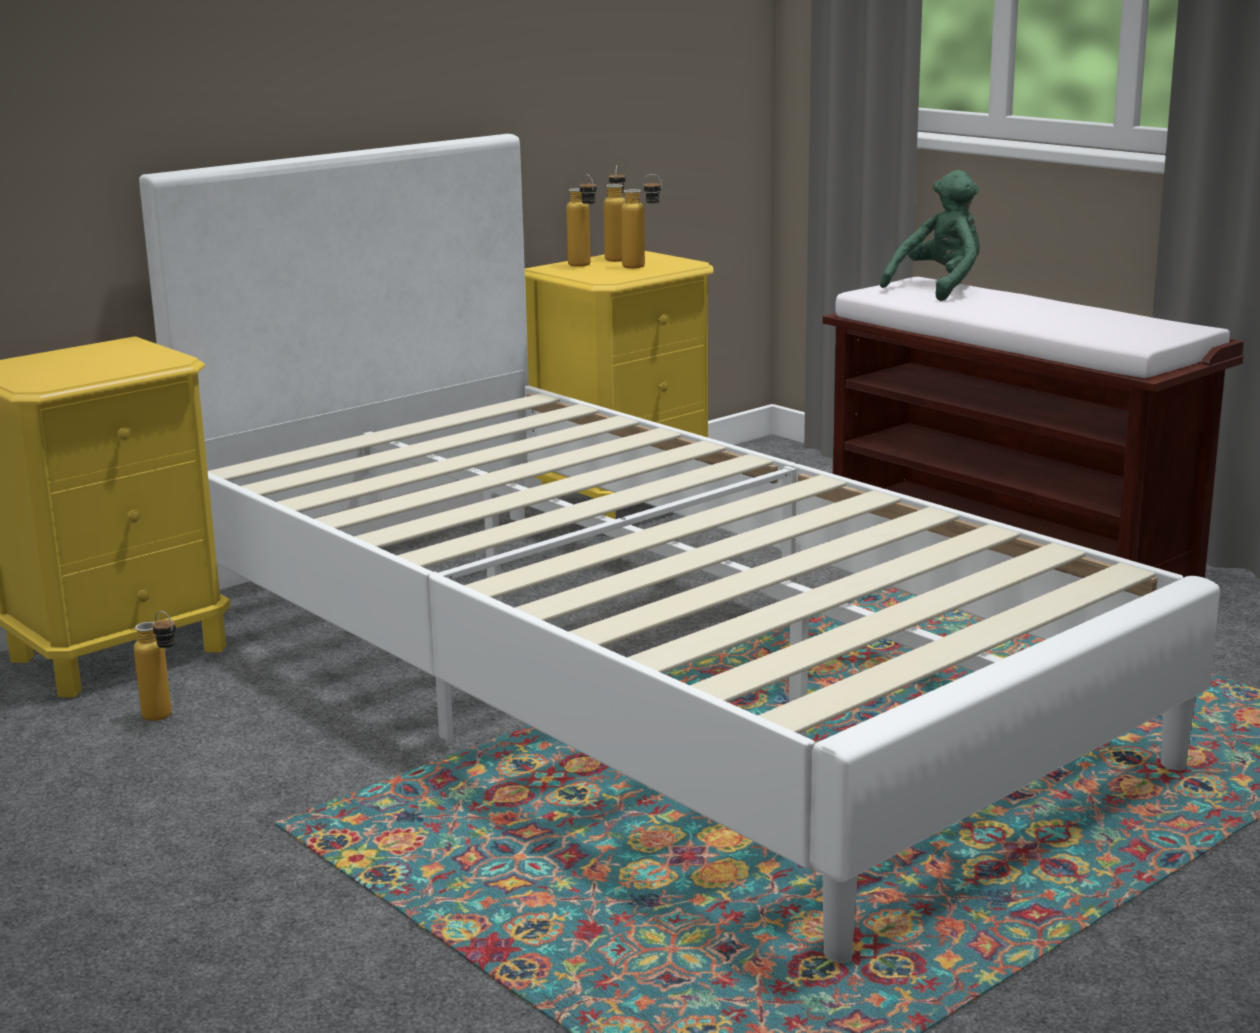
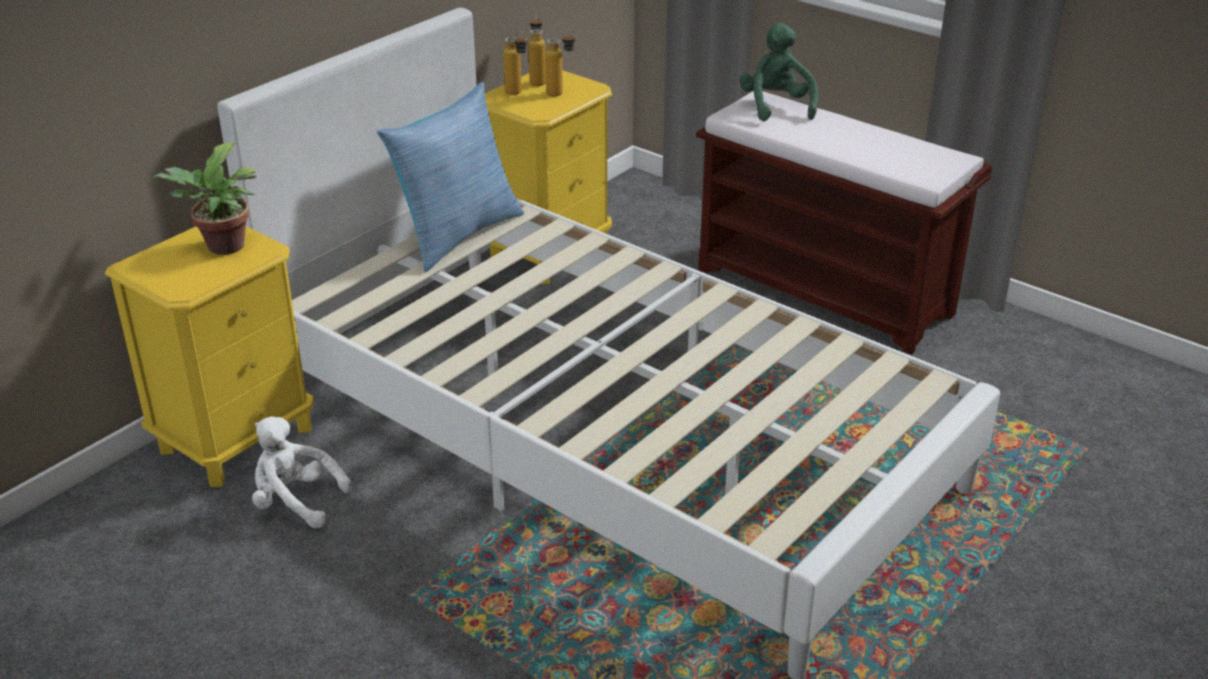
camera: 10 degrees left, 15 degrees up
bottle [134,611,176,721] -> white plush toy [252,416,352,528]
green plush toy [880,170,980,301] -> green plush toy turned 45 degrees counterclockwise [739,23,819,121]
none -> potted plant [152,142,257,255]
none -> pillow [377,82,524,272]

